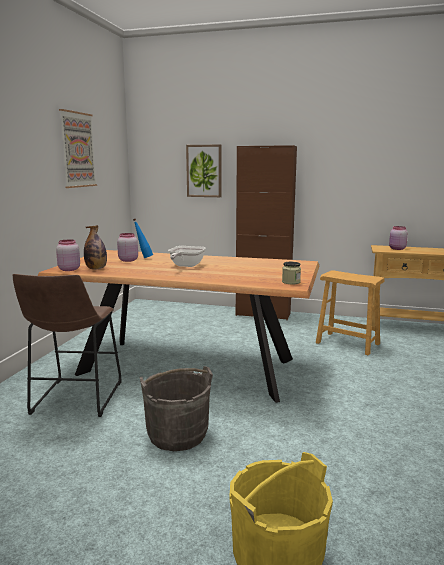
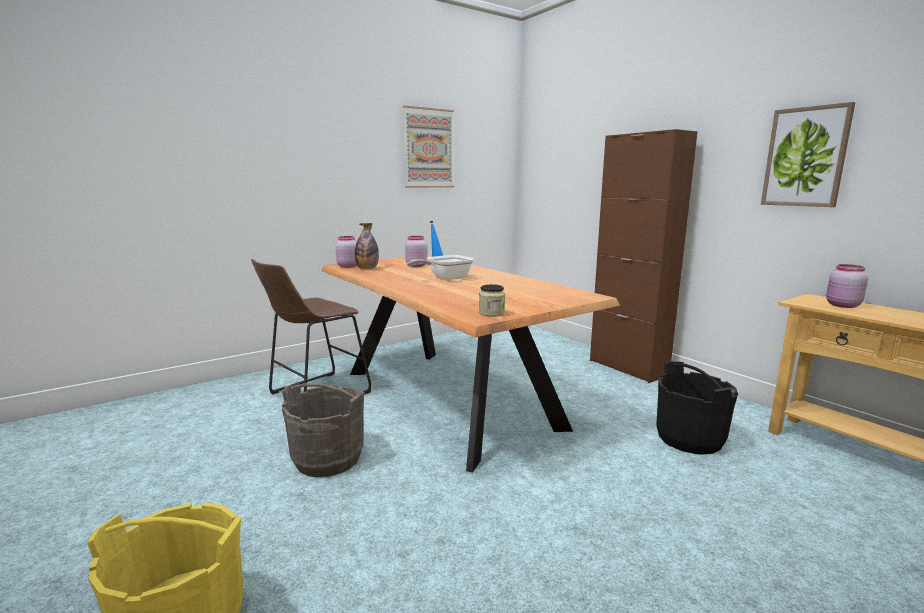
camera: 40 degrees right, 0 degrees up
picture [186,145,221,197] -> picture moved to [761,102,855,207]
brown stool [316,271,385,355] -> black bucket [657,361,738,455]

